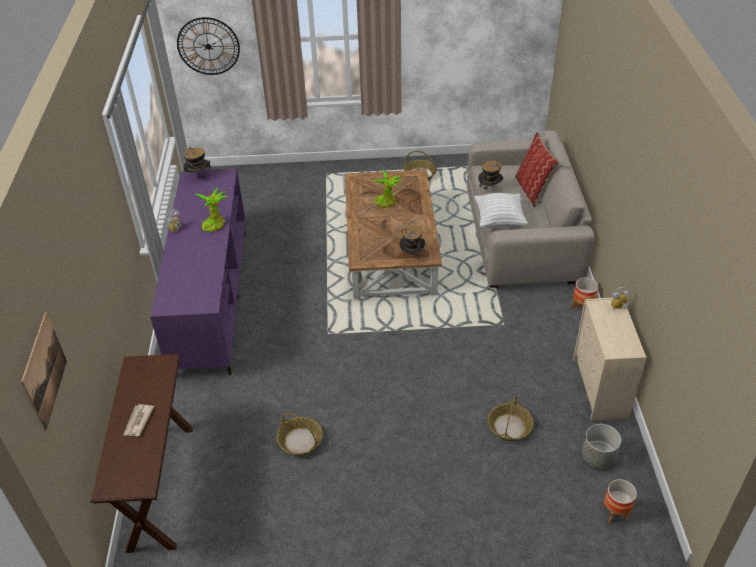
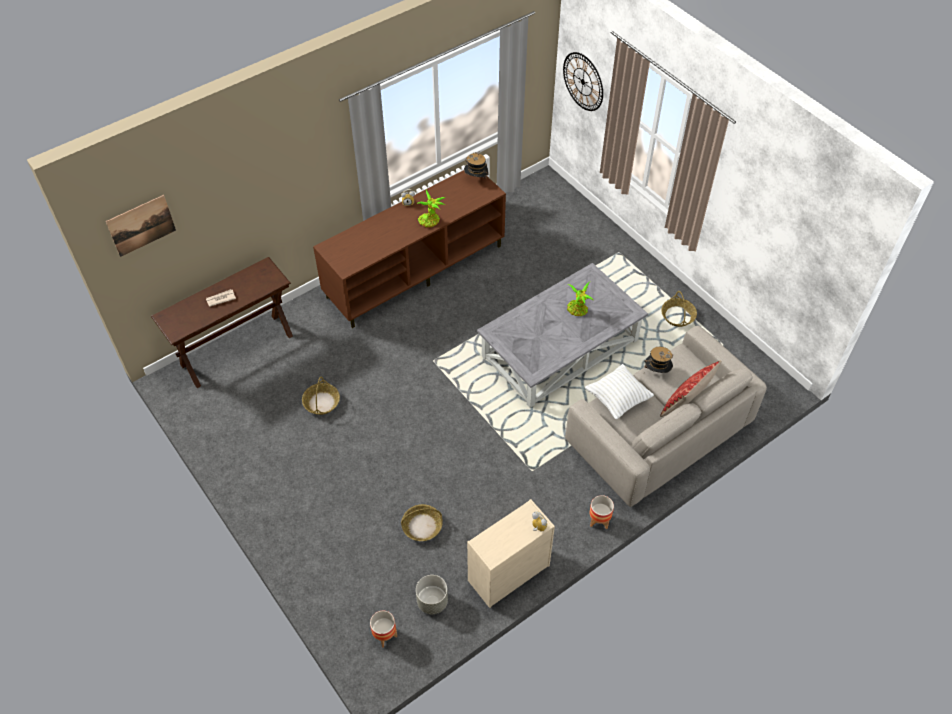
camera: 55 degrees right, 10 degrees up
purple tv stand [150,168,246,375] -> brown tv stand [313,170,506,328]
brown coffee table [345,170,442,300] -> grey coffee table [477,263,648,408]
hat [399,225,425,254] -> none

